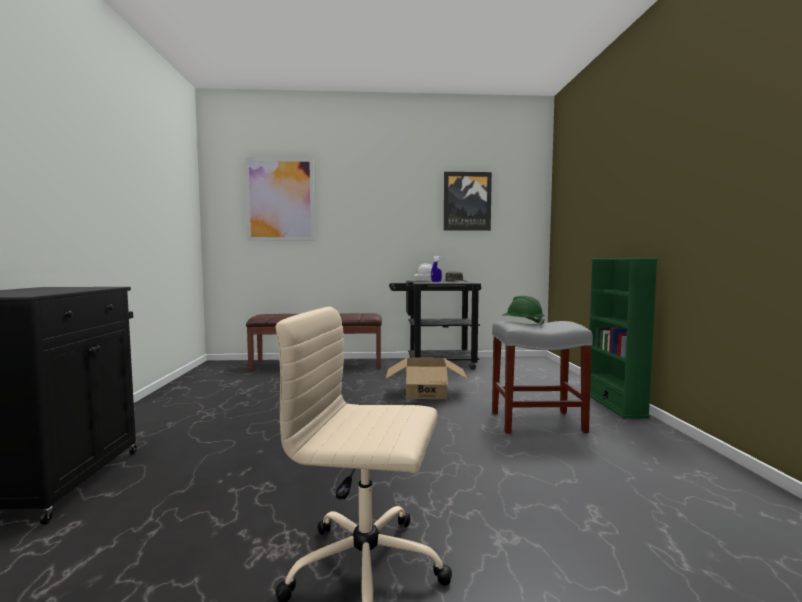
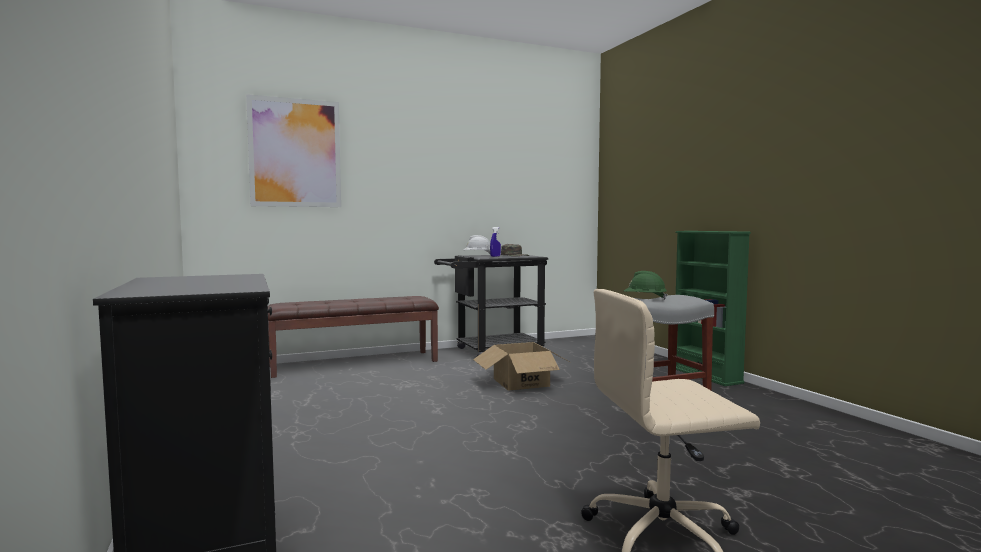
camera: 20 degrees left, 0 degrees up
picture [444,172,492,231] -> none

